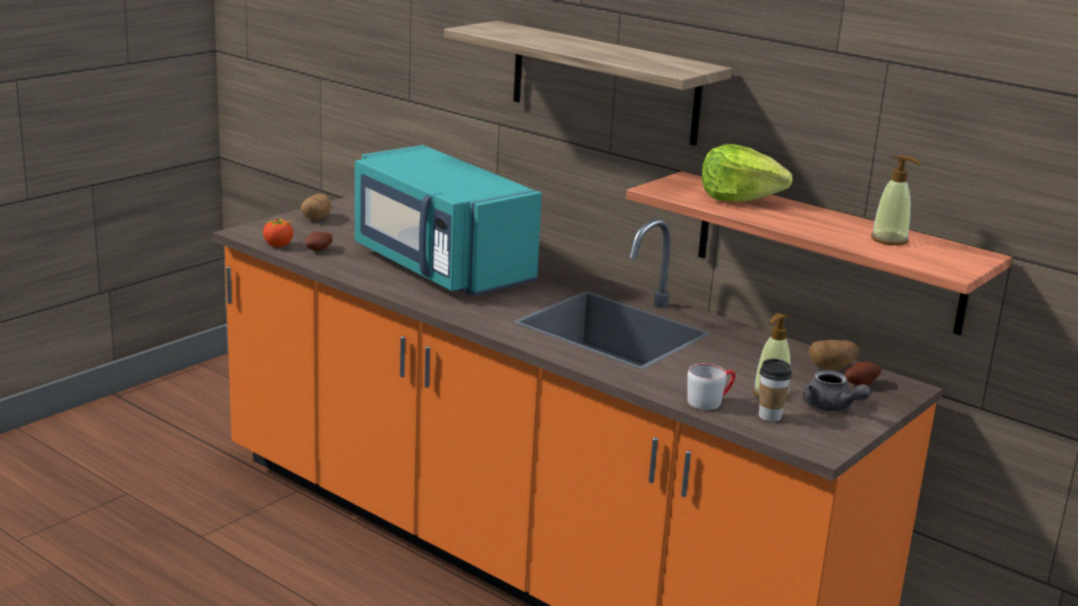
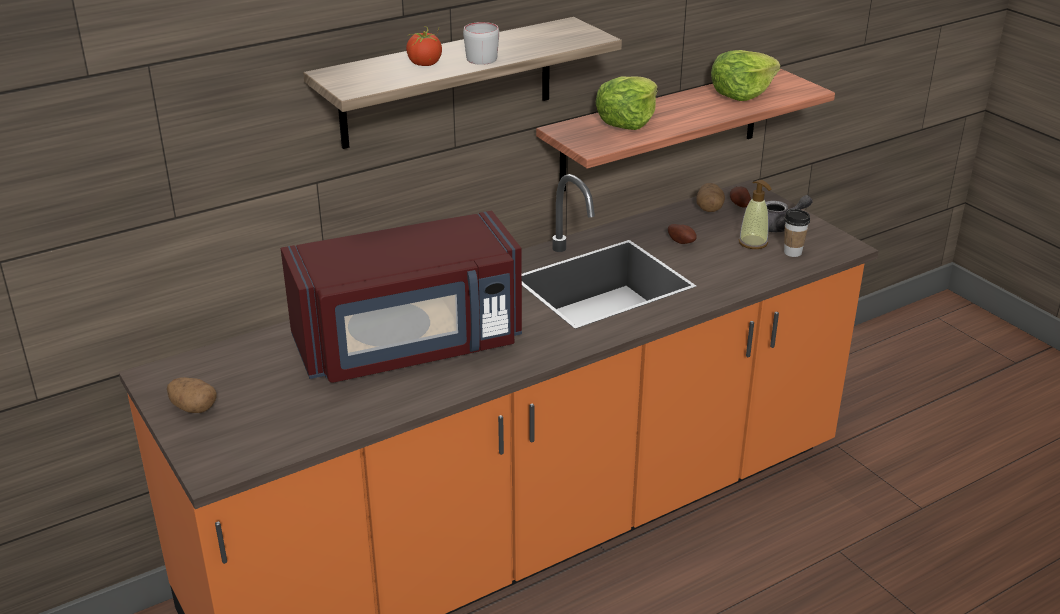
camera: 70 degrees left, 10 degrees up
tomato [262,218,294,247] -> tomato moved to [406,26,442,66]
potato [305,232,333,251] -> potato moved to [668,224,697,244]
turquoise microwave [355,145,542,295] -> red microwave [281,211,522,383]
grey mug [687,364,735,410] -> grey mug moved to [463,22,499,65]
soap dispenser [871,155,921,245] -> lettuce [711,50,780,101]

